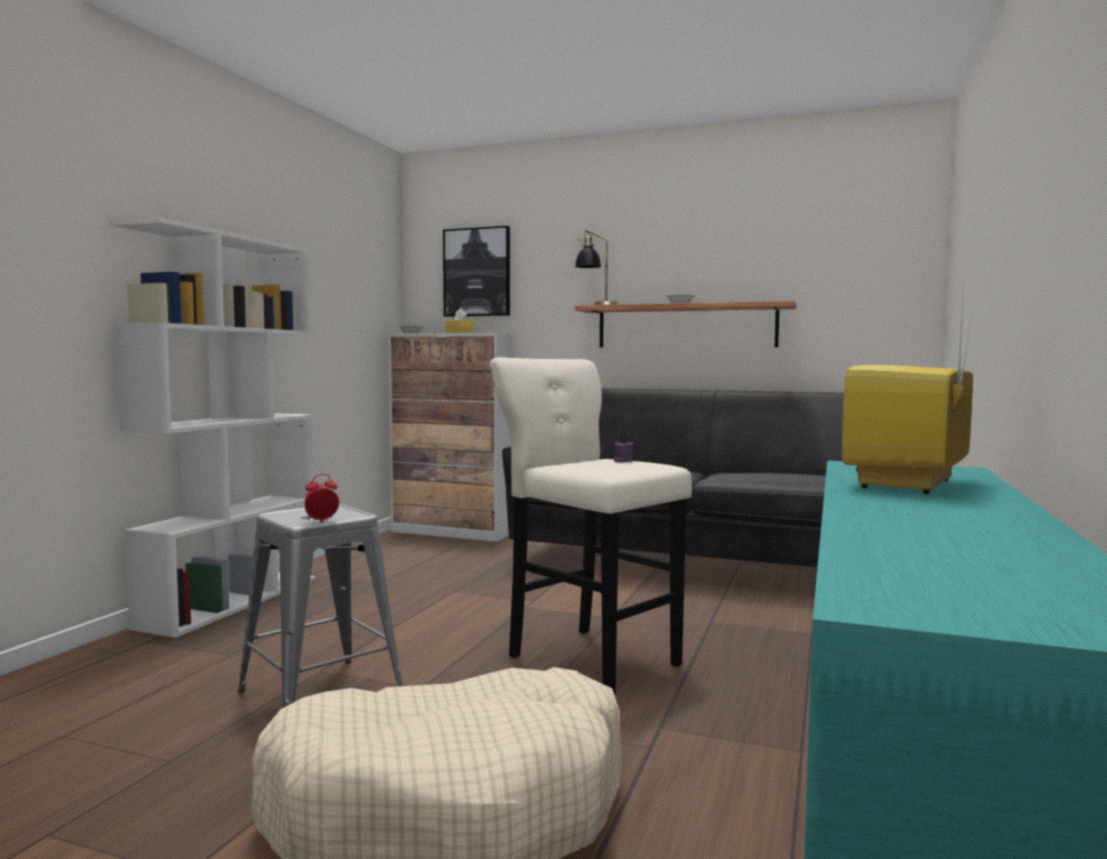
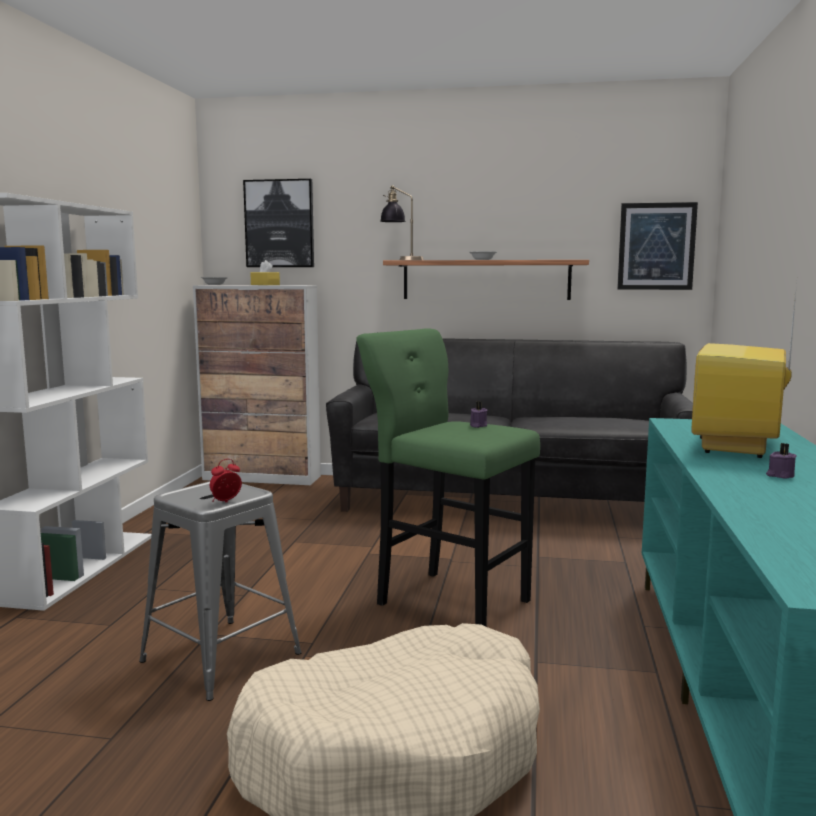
camera: 10 degrees left, 5 degrees up
beige stool [490,357,692,695] -> green stool [356,328,540,626]
none -> picture [617,202,698,290]
none -> purple candle [766,443,797,479]

